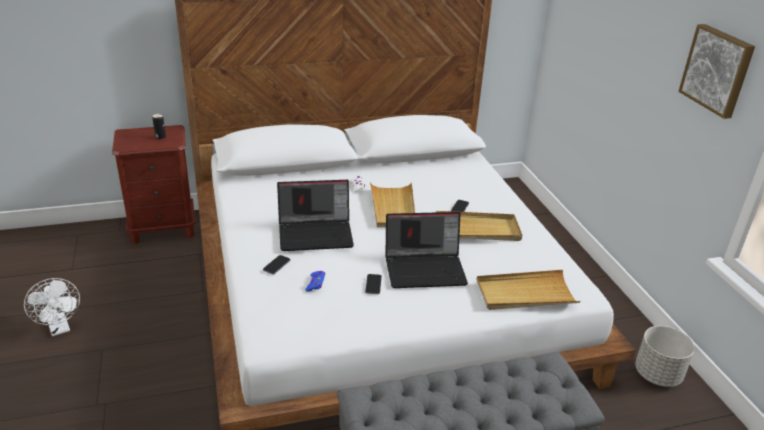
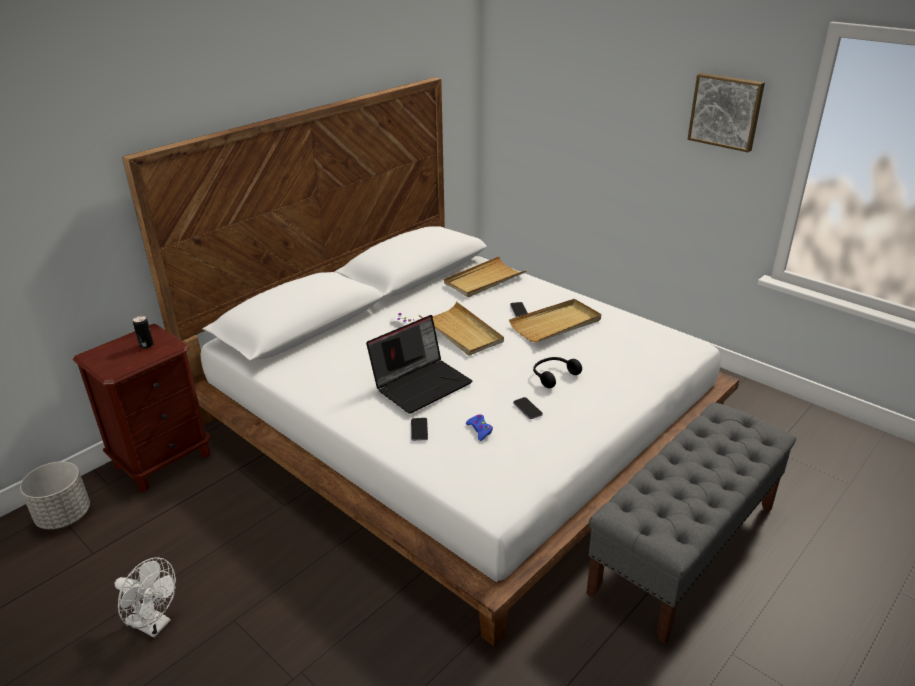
camera: 30 degrees left, 0 degrees up
laptop [385,212,468,288] -> black headphones [533,357,582,388]
beige tray [476,270,581,310] -> beige tray moved to [444,256,527,297]
grey planter [635,326,695,387] -> grey planter moved to [20,461,90,529]

